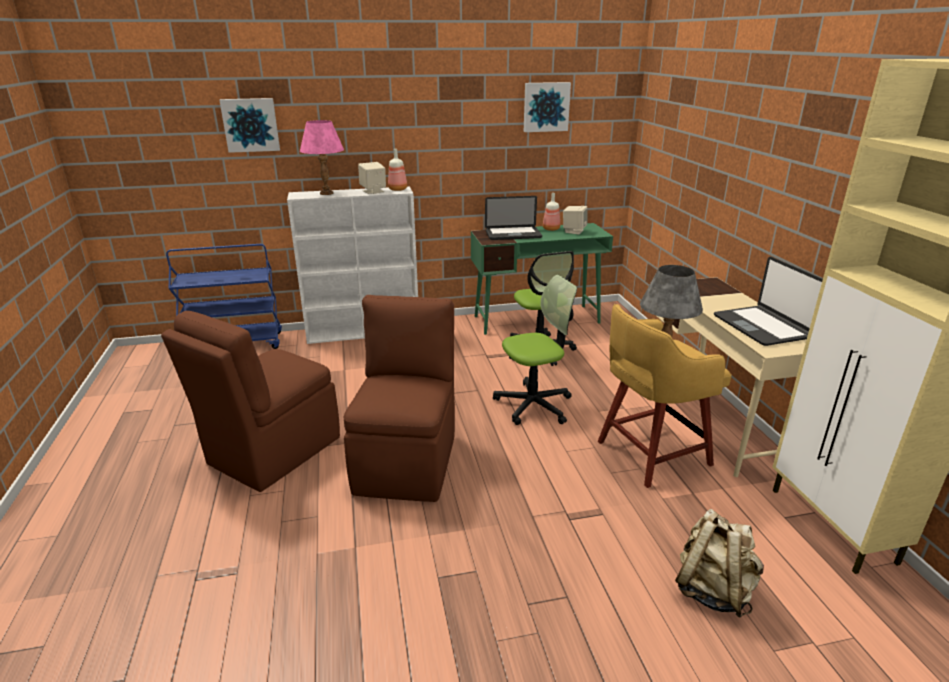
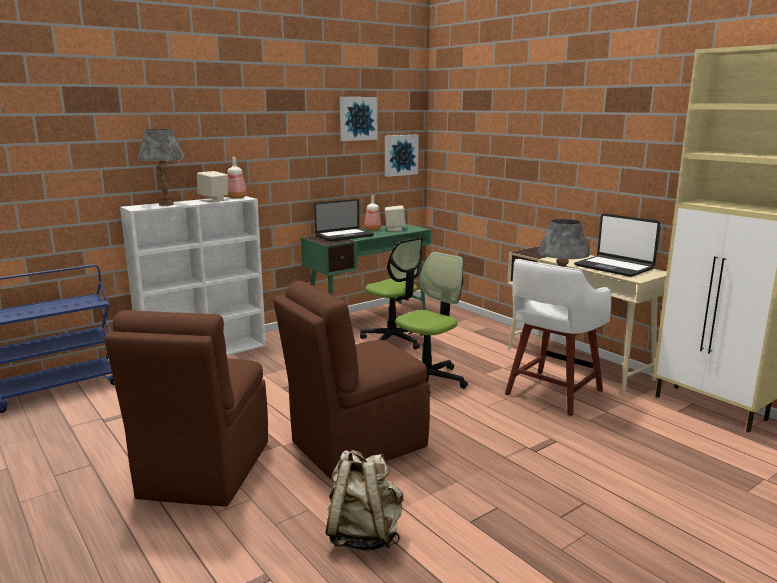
camera: 25 degrees left, 10 degrees down
picture [219,98,280,153] -> picture moved to [385,135,419,177]
pink table lamp [300,120,344,195] -> grey table lamp [137,129,186,206]
brown chair [344,295,455,502] -> brown chair turned 105 degrees counterclockwise [273,280,430,480]
yellow stool [598,304,732,488] -> white stool [505,259,611,416]
beige backpack [675,509,764,618] -> beige backpack moved to [326,450,403,551]

